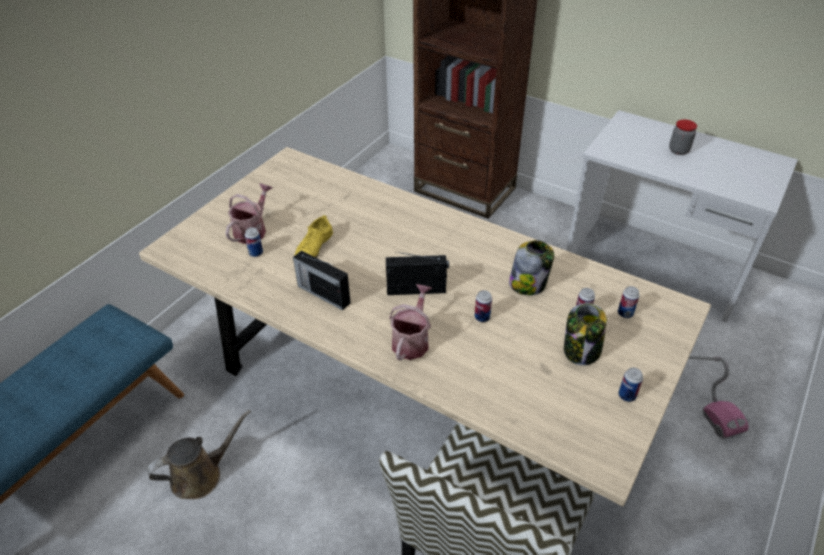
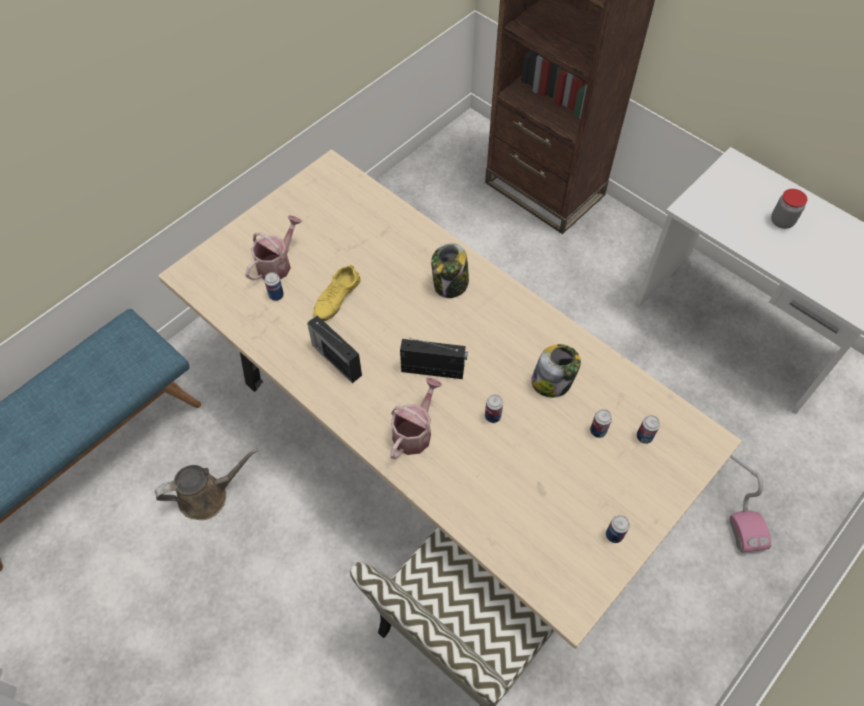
camera: 10 degrees right, 15 degrees up
jar [564,303,607,365] -> jar moved to [431,243,469,298]

